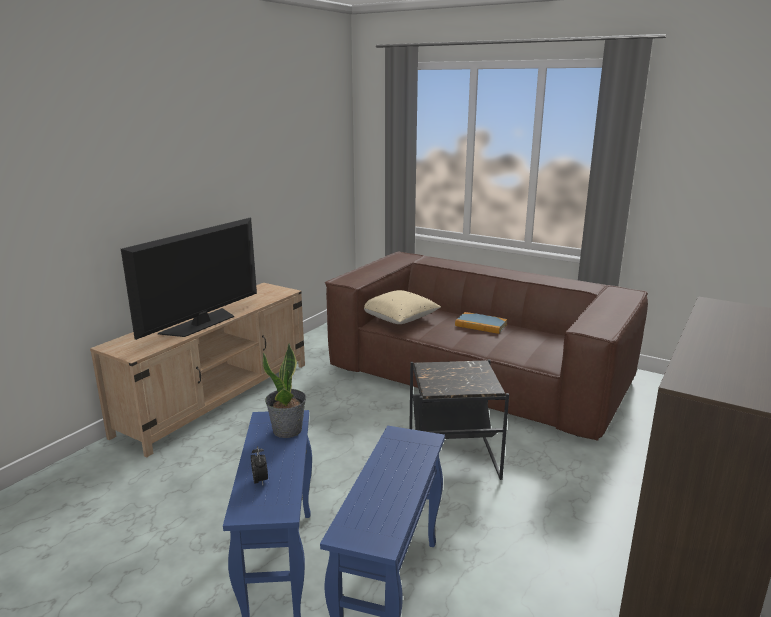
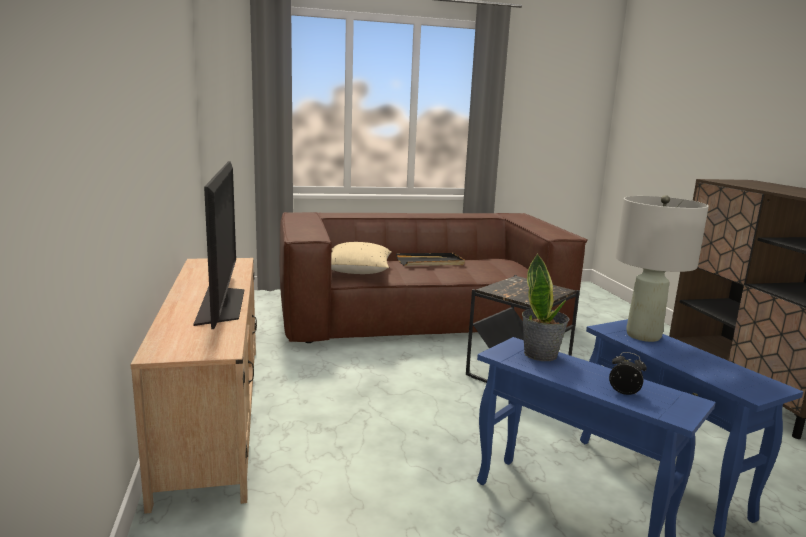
camera: 45 degrees left, 5 degrees down
book [455,312,507,334] -> black tray [396,253,465,266]
none -> grey table lamp [615,195,709,342]

